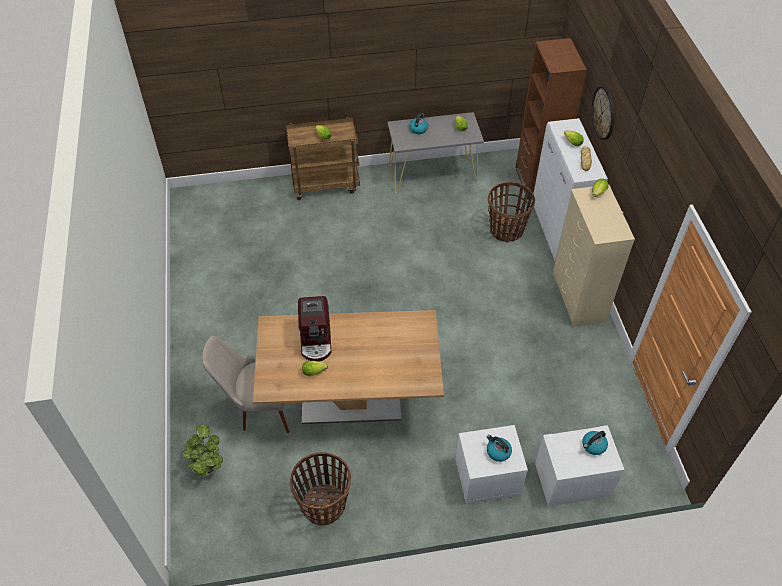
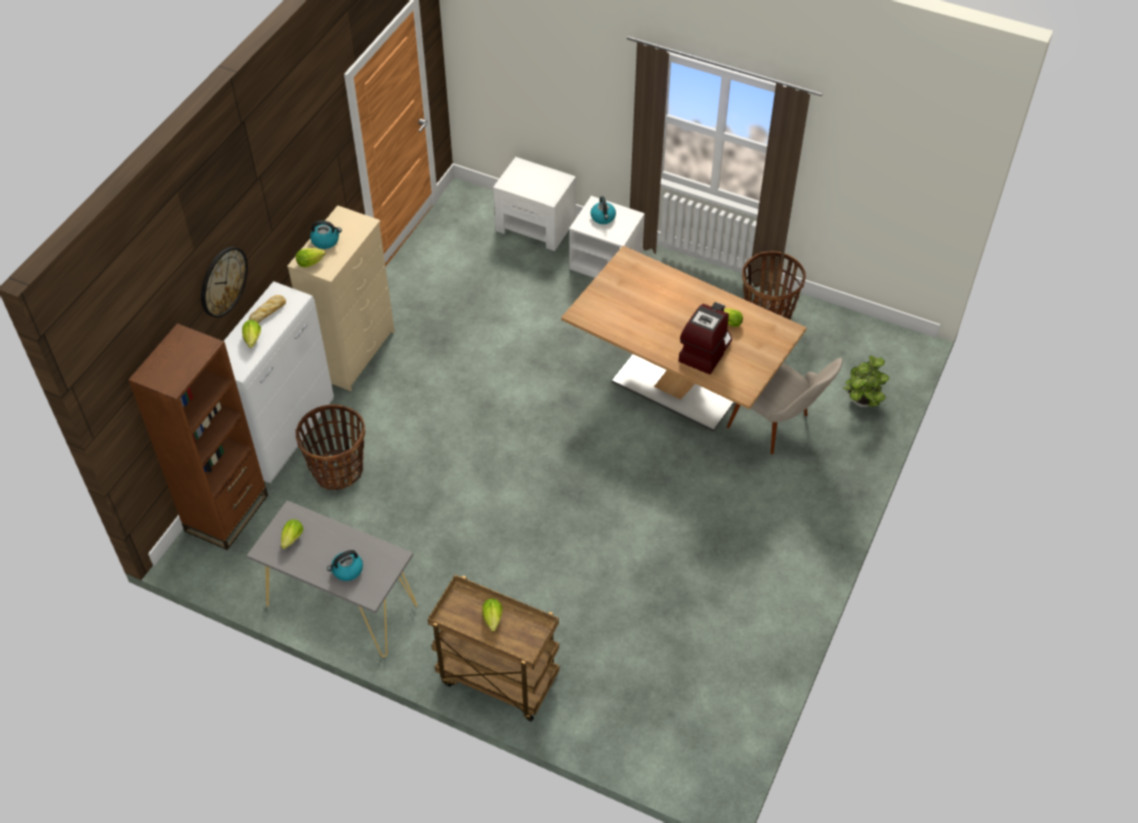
camera: 145 degrees left, 0 degrees up
kettle [582,431,608,455] -> kettle moved to [310,220,342,249]

